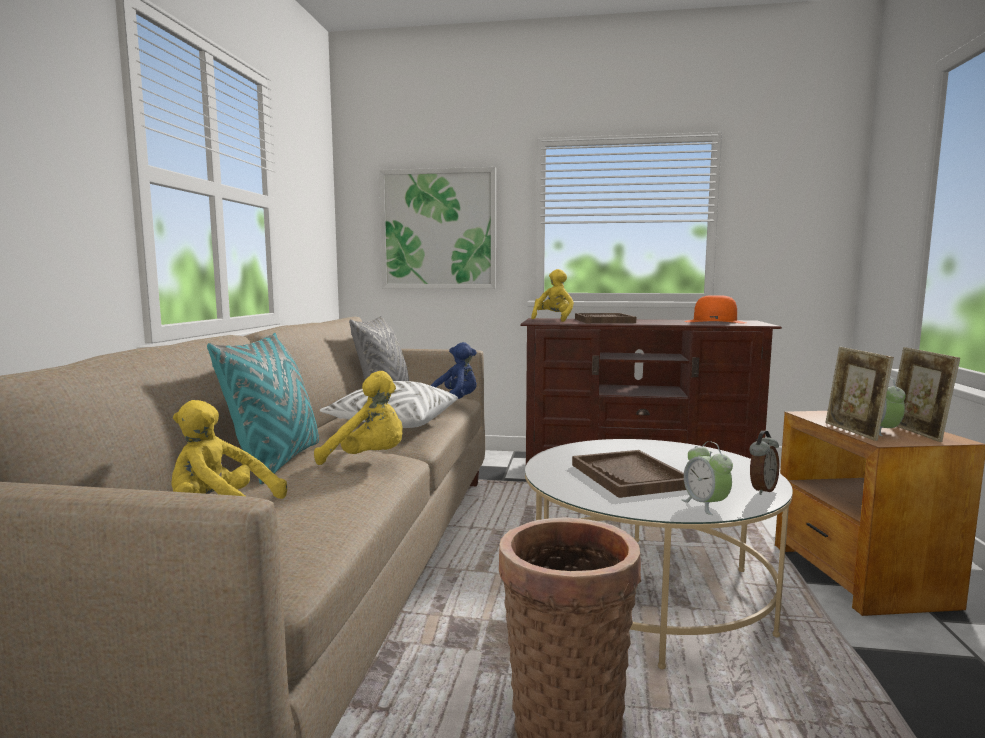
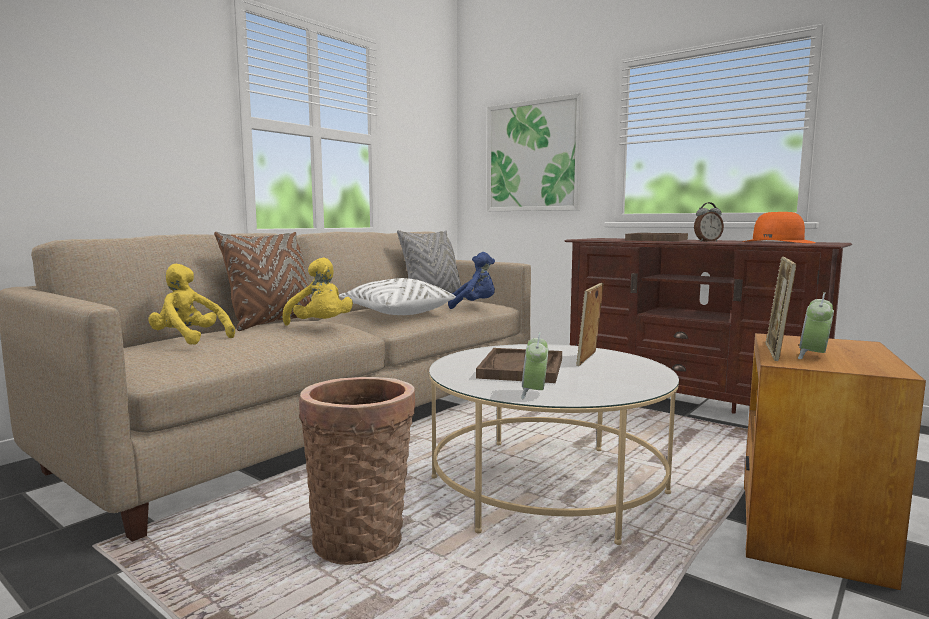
camera: 30 degrees right, 0 degrees up
turquoise pillow [207,333,319,484] -> brown pillow [214,232,312,331]
yellow plush toy [531,269,574,322] -> none
alarm clock [749,431,779,495] -> alarm clock moved to [694,202,724,242]
picture frame [896,347,960,442] -> picture frame moved to [576,283,604,366]

